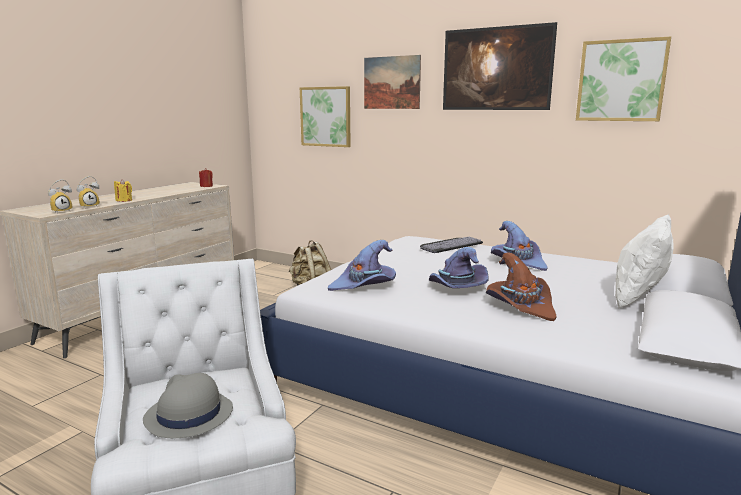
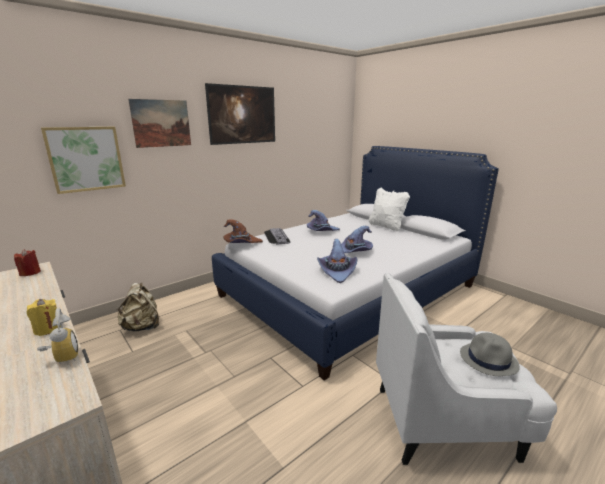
camera: 70 degrees left, 5 degrees up
alarm clock [48,179,73,214] -> none
brown hat [486,253,557,321] -> brown hat moved to [224,219,263,243]
picture [576,37,671,121] -> none

